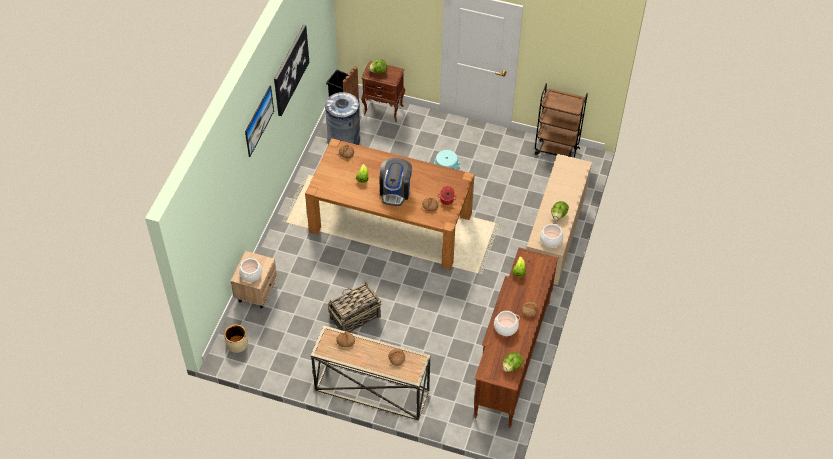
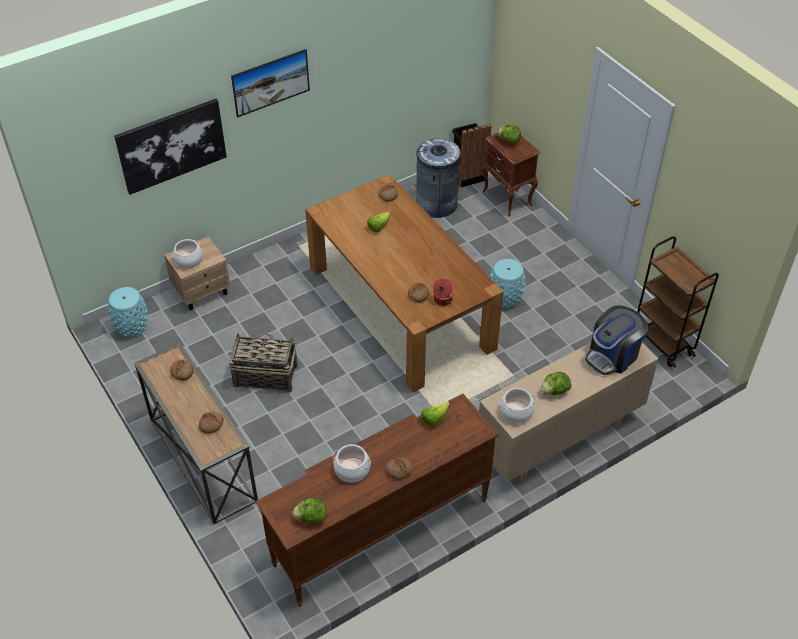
camera: 40 degrees right, 5 degrees down
beige planter [224,325,248,353] -> turquoise stool [108,287,147,338]
picture [274,25,309,116] -> picture moved to [114,99,227,195]
coffee machine [380,158,412,206] -> coffee machine moved to [585,305,648,375]

